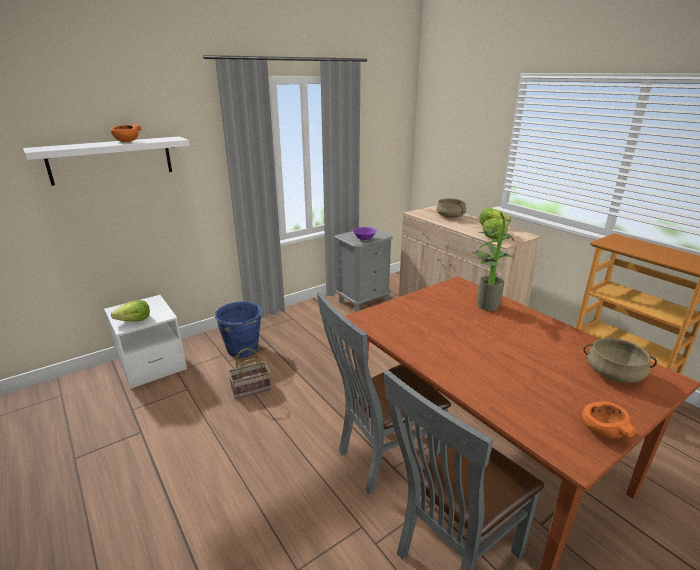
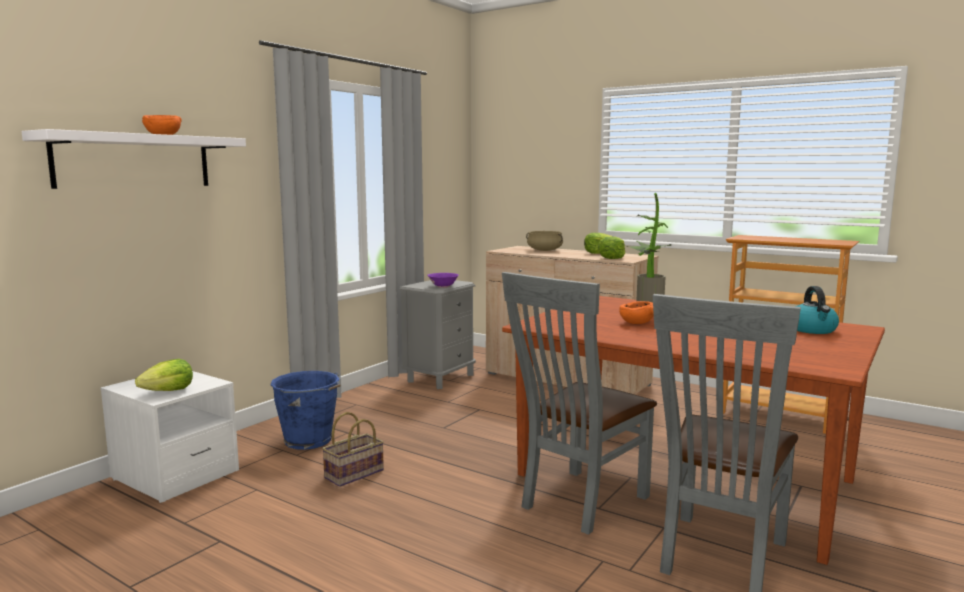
camera: 20 degrees left, 15 degrees down
orange bowl [582,401,636,439] -> orange bowl moved to [619,301,654,324]
beige cooking pot [583,338,657,383] -> kettle [795,286,839,334]

